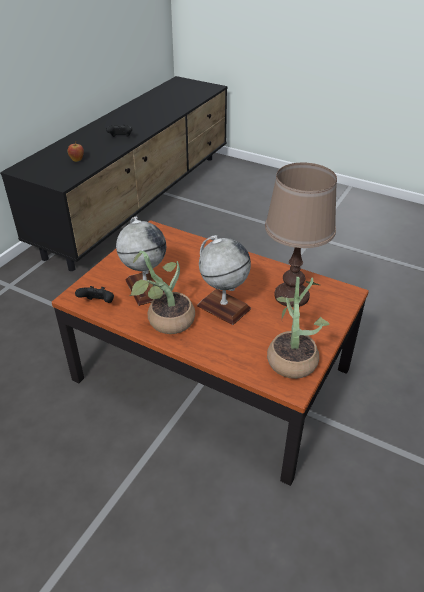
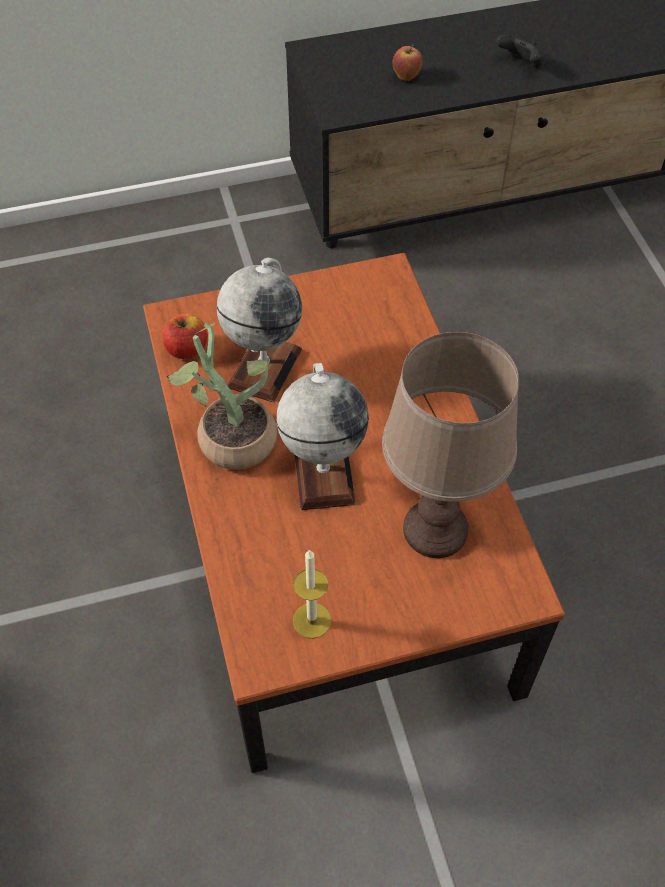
camera: 45 degrees right, 15 degrees up
black game controller [75,286,114,303] -> apple [162,314,208,359]
potted plant [267,277,330,379] -> candle [293,549,332,639]

